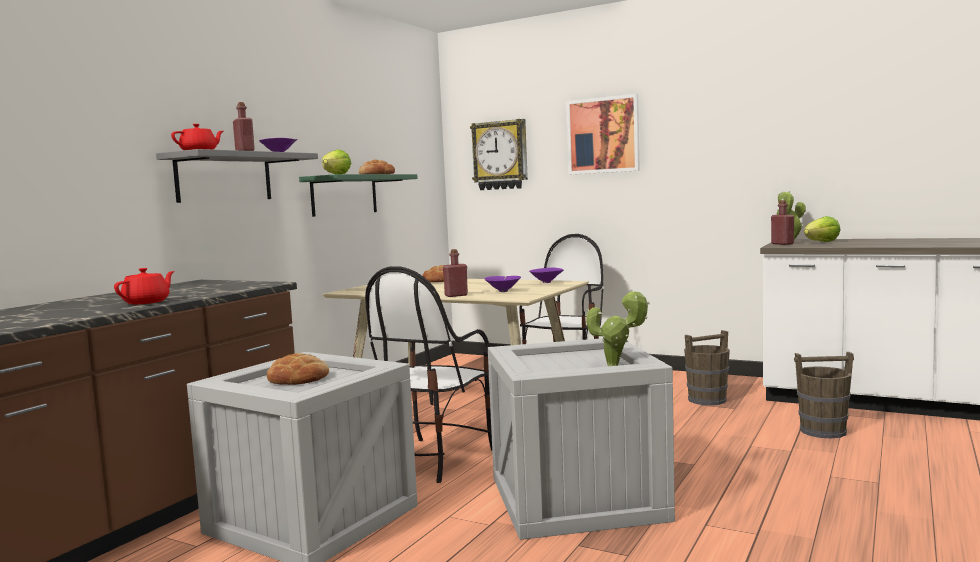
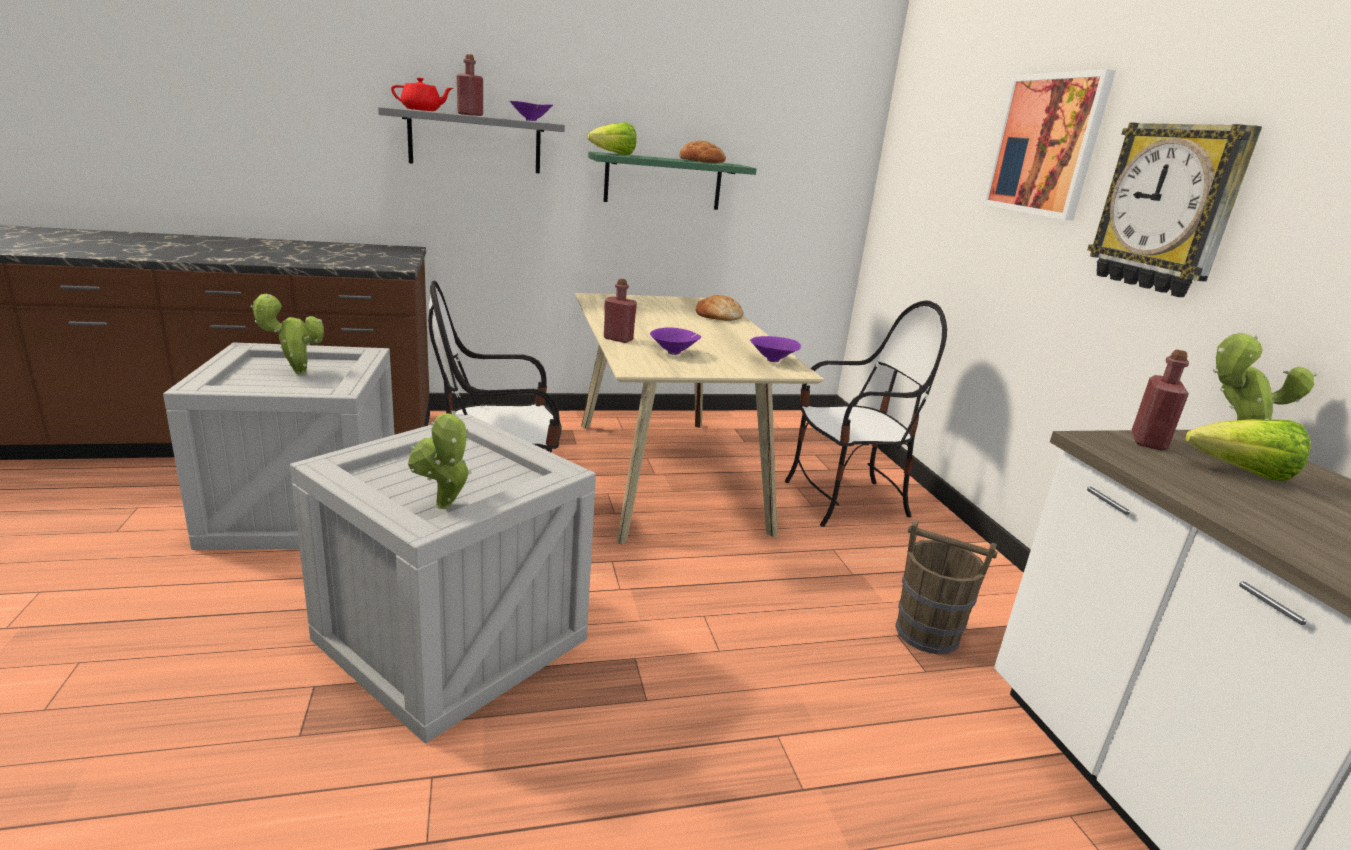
camera: 45 degrees right, 15 degrees up
red teapot [114,268,175,305] -> none
bread [267,353,329,385] -> potted plant [251,294,324,374]
wall clock [470,119,528,190] -> wall clock moved to [1088,122,1262,297]
brown bucket [794,352,854,438] -> none

